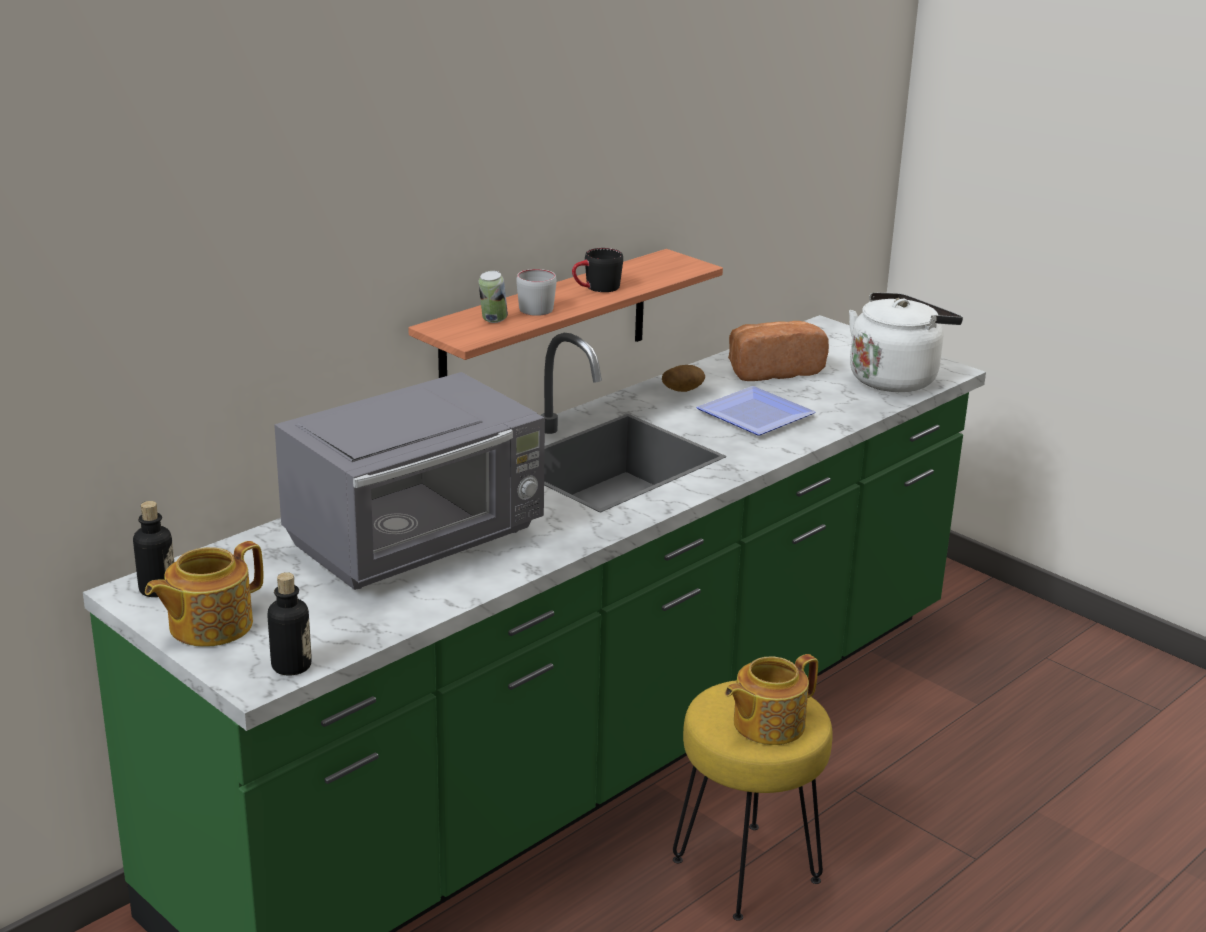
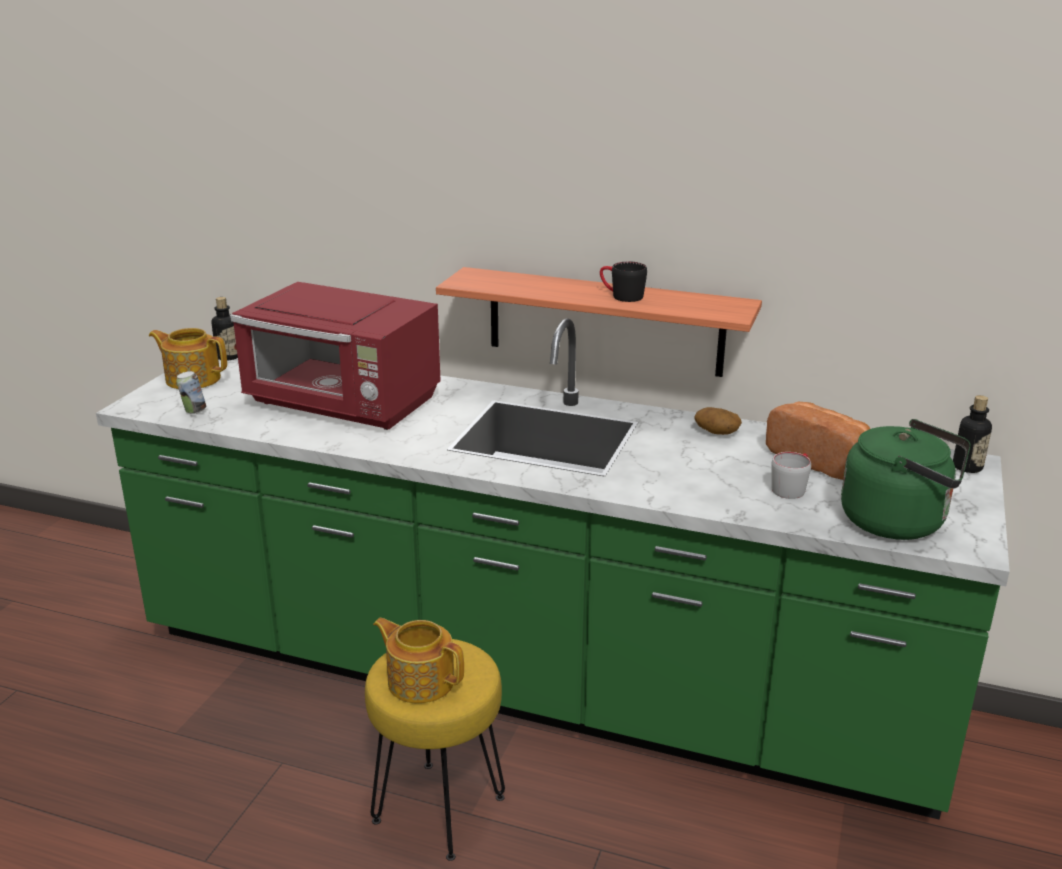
camera: 65 degrees right, 0 degrees up
bottle [268,572,312,676] -> bottle moved to [953,395,992,473]
grey microwave [274,372,545,590] -> red microwave [230,282,441,430]
can [478,271,508,323] -> can moved to [176,371,206,414]
grey mug [516,269,557,316] -> grey mug moved to [771,452,811,499]
plate [696,386,815,436] -> none
white kettle [849,292,963,392] -> green kettle [841,419,971,540]

